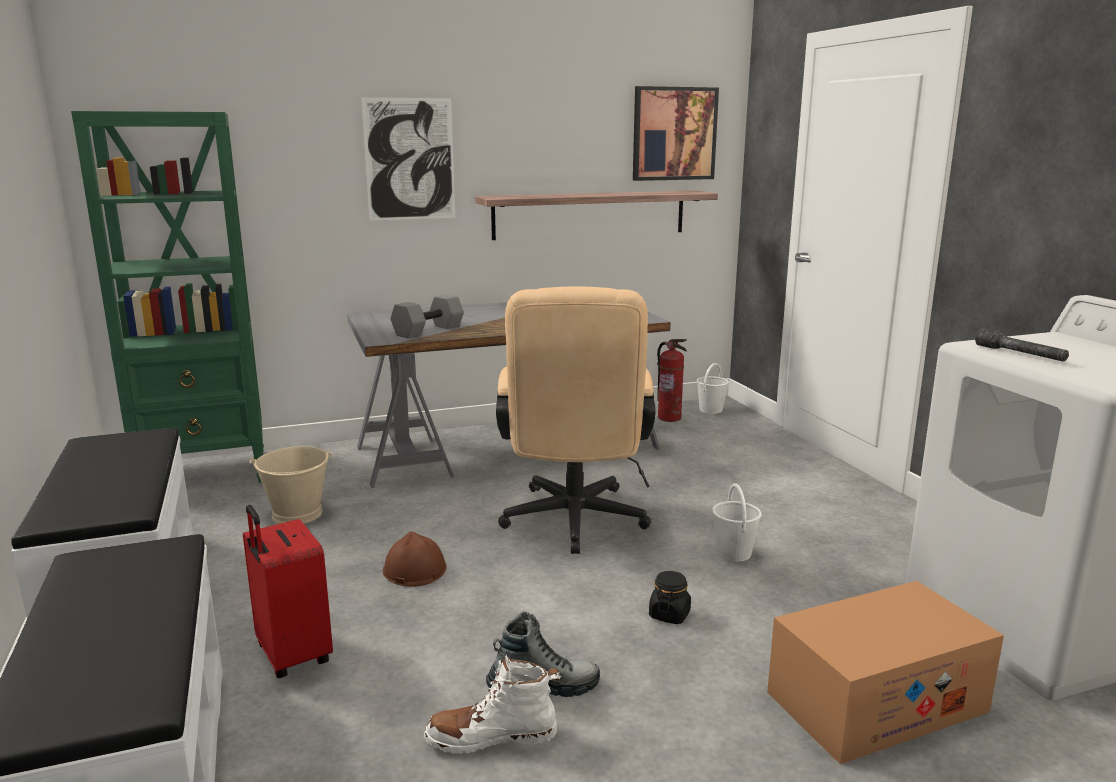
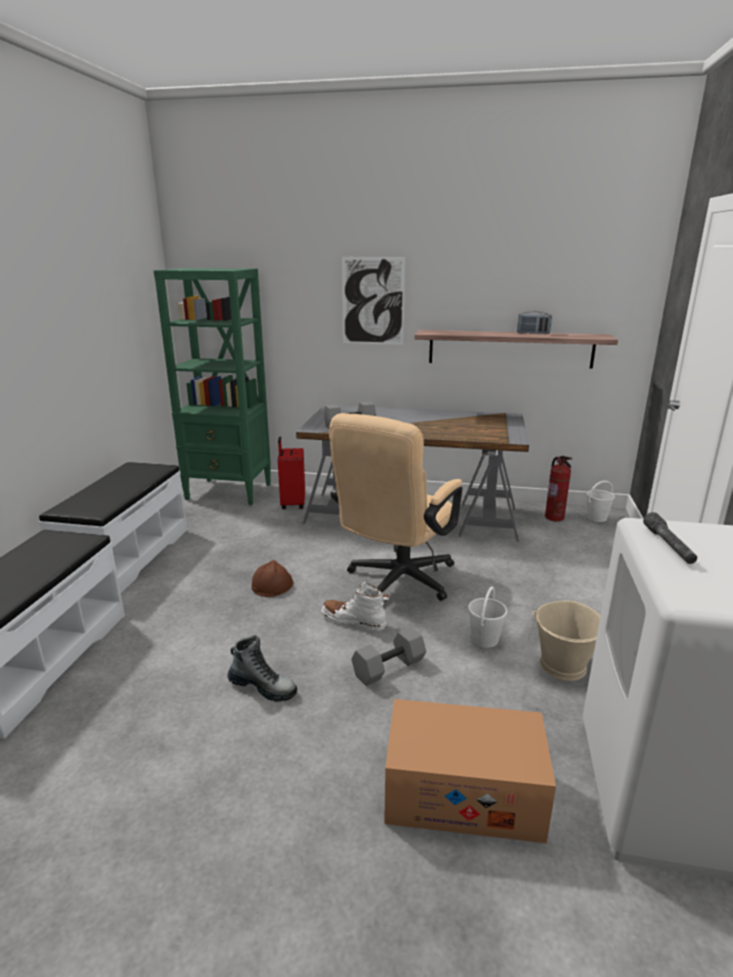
camera: 30 degrees right, 5 degrees up
red suitcase [243,505,333,678] -> red suitcase moved to [278,436,305,509]
beige bucket [249,446,333,524] -> beige bucket moved to [532,601,600,681]
white boot [424,654,561,754] -> white boot moved to [321,580,389,631]
picture [633,86,719,181] -> none
black jar [649,571,691,624] -> grey dumbbell [351,627,426,686]
none -> radio [517,311,552,334]

